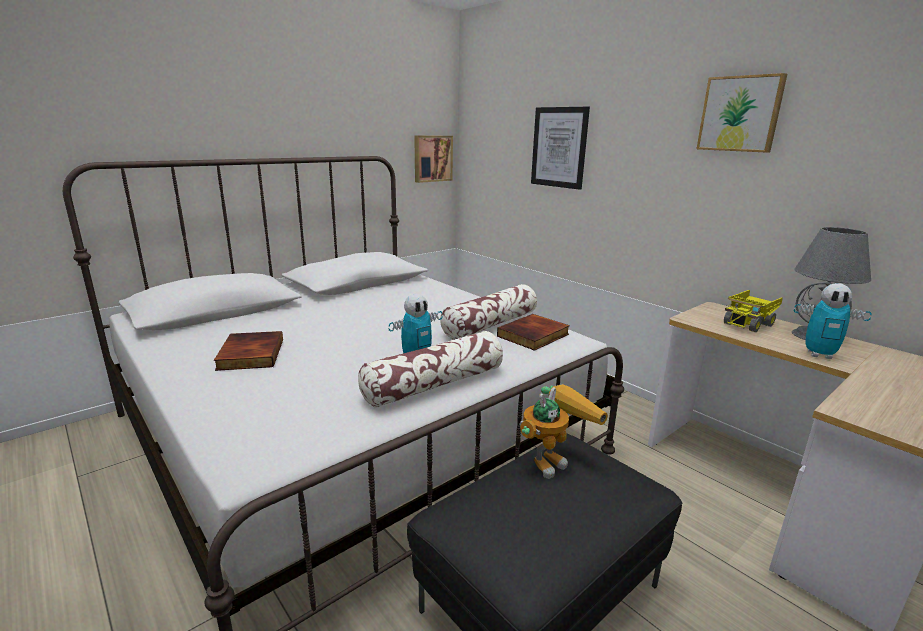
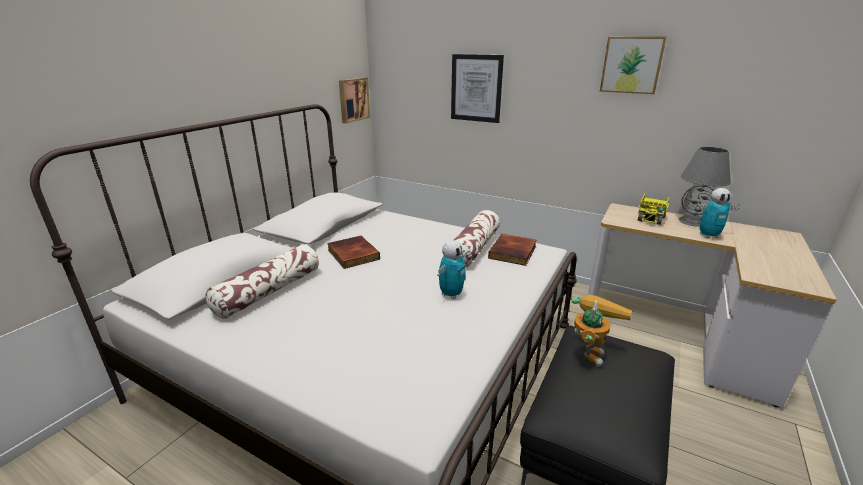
camera: 20 degrees left, 5 degrees up
book [214,331,283,371] -> book moved to [327,236,380,269]
pillow [358,331,503,408] -> pillow moved to [205,244,319,319]

